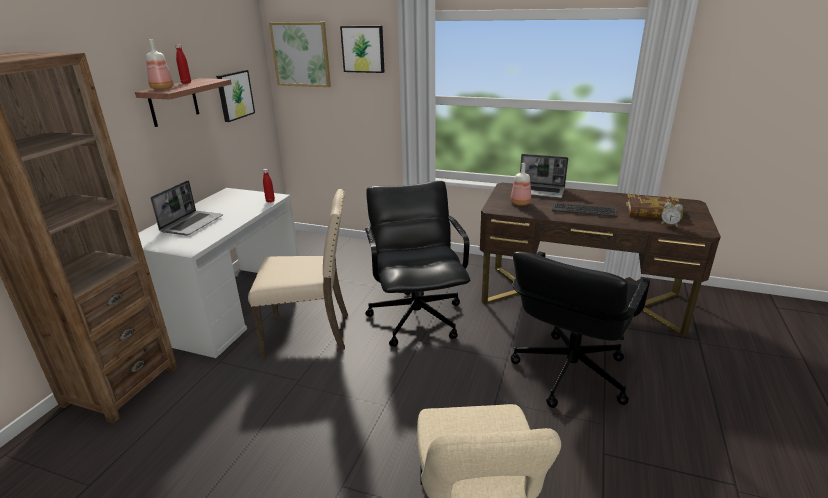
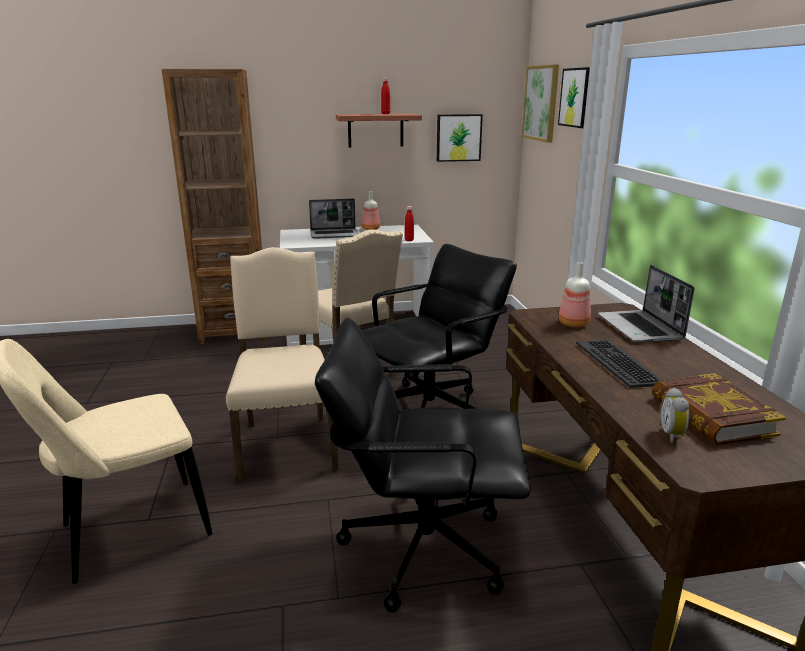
camera: 60 degrees right, 5 degrees down
bottle [146,39,173,90] -> bottle moved to [362,191,380,230]
none -> beige chair [226,247,339,483]

